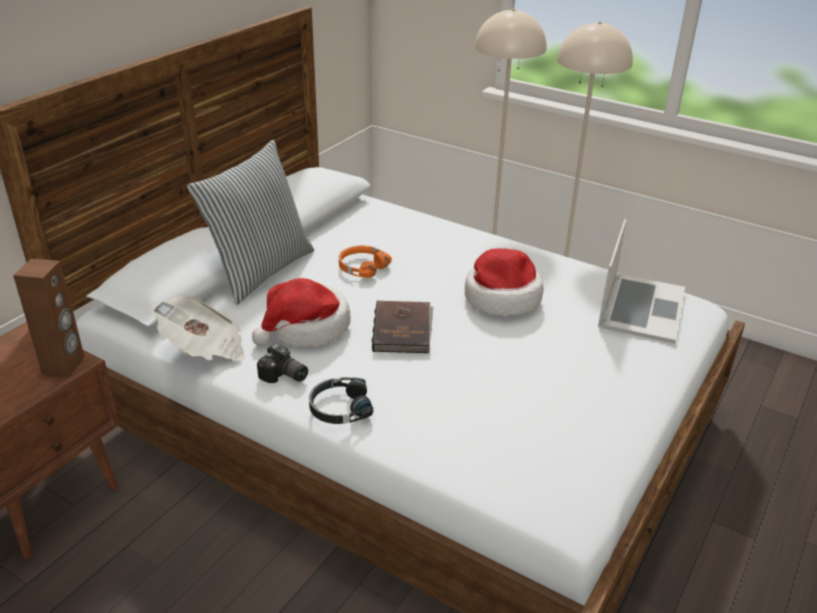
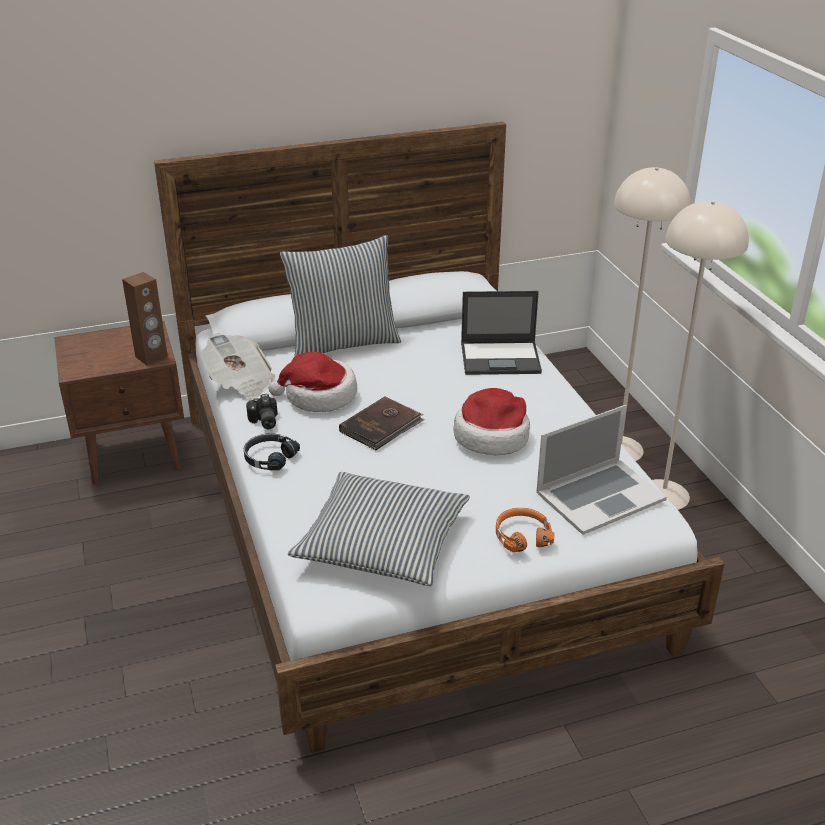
camera: 40 degrees right, 0 degrees up
orange headphones [339,246,391,278] -> orange headphones moved to [496,508,555,552]
none -> pillow [287,472,470,586]
none -> laptop [461,291,542,375]

